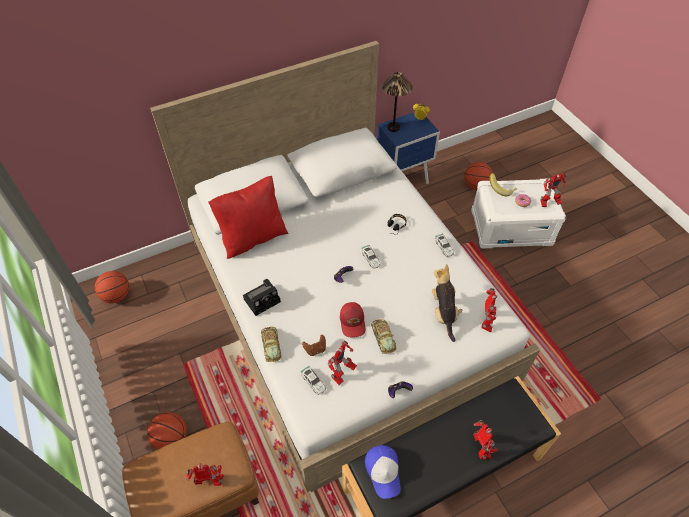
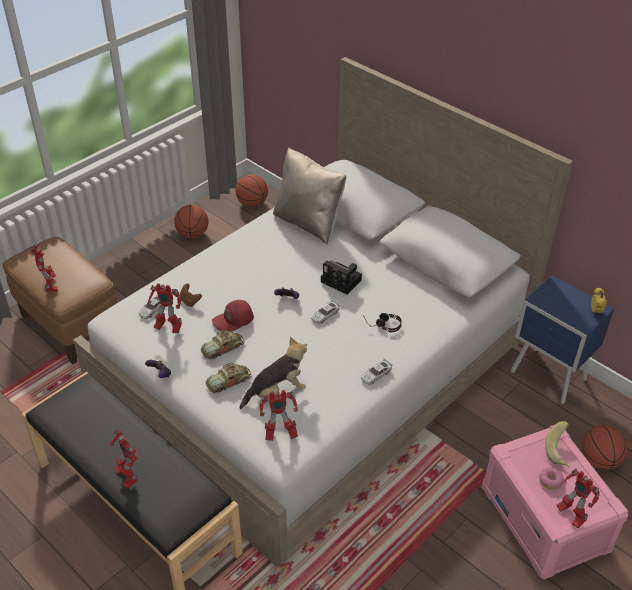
camera: 70 degrees right, 10 degrees down
basketball [147,412,187,450] -> basketball moved to [174,205,208,239]
red pillow [208,176,288,259] -> beige pillow [273,147,346,244]
camera [243,279,281,316] -> camera moved to [321,260,362,295]
toy car [261,327,282,362] -> toy car moved to [205,362,252,393]
cap [365,445,401,499] -> none
table lamp [382,72,413,132] -> none
white storage box [471,179,566,249] -> pink storage box [482,425,629,579]
toy robot [473,420,498,460] -> toy robot turned 90 degrees clockwise [110,429,138,489]

